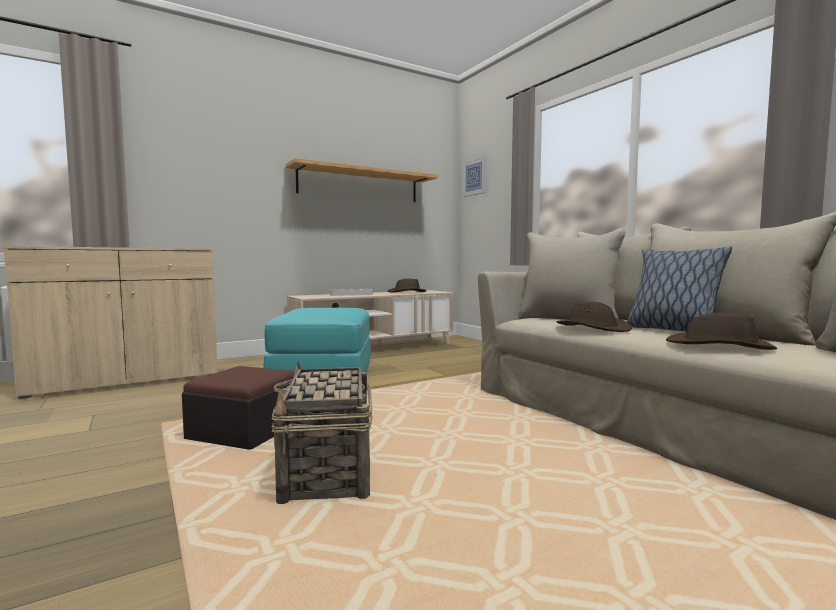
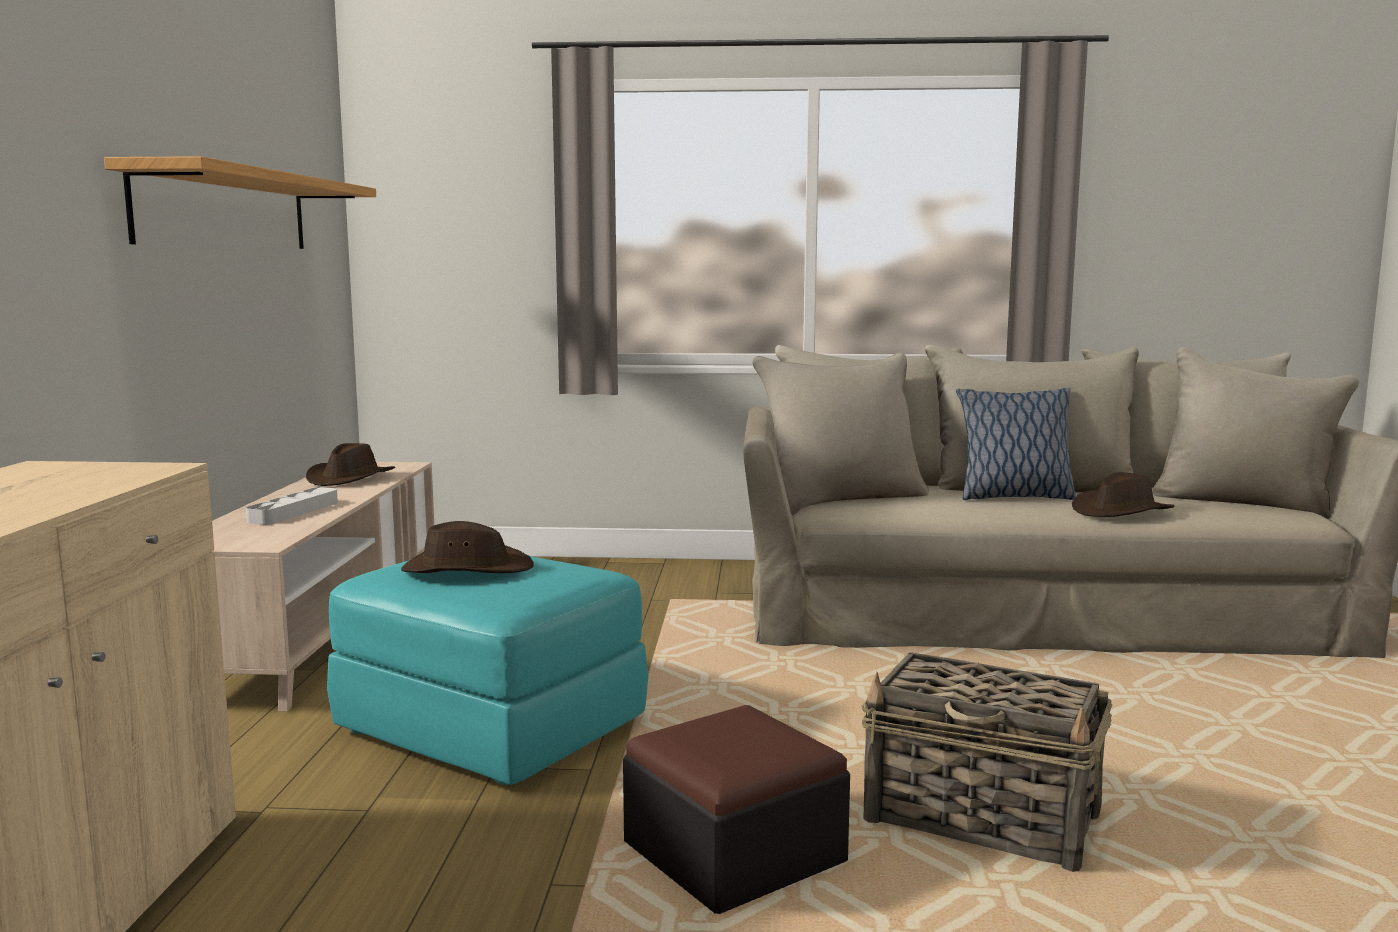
camera: 55 degrees left, 5 degrees up
picture [462,156,486,197] -> none
brown hat [557,302,632,332] -> brown hat moved to [401,521,534,573]

